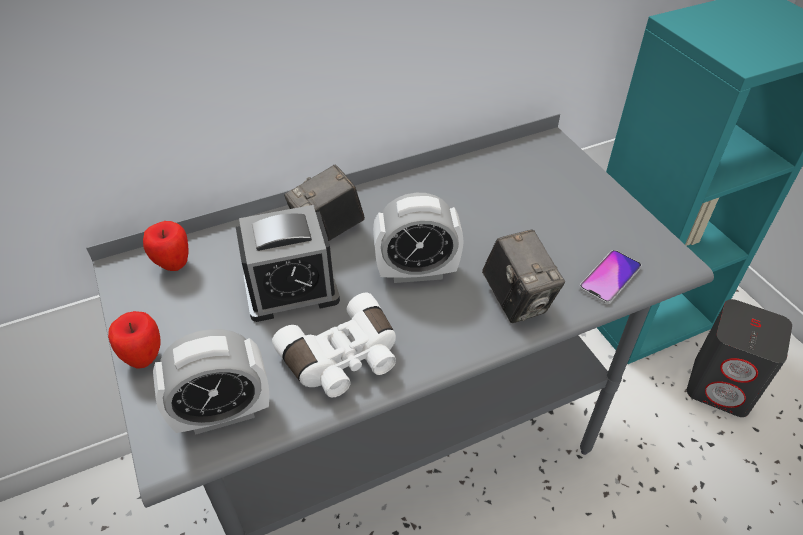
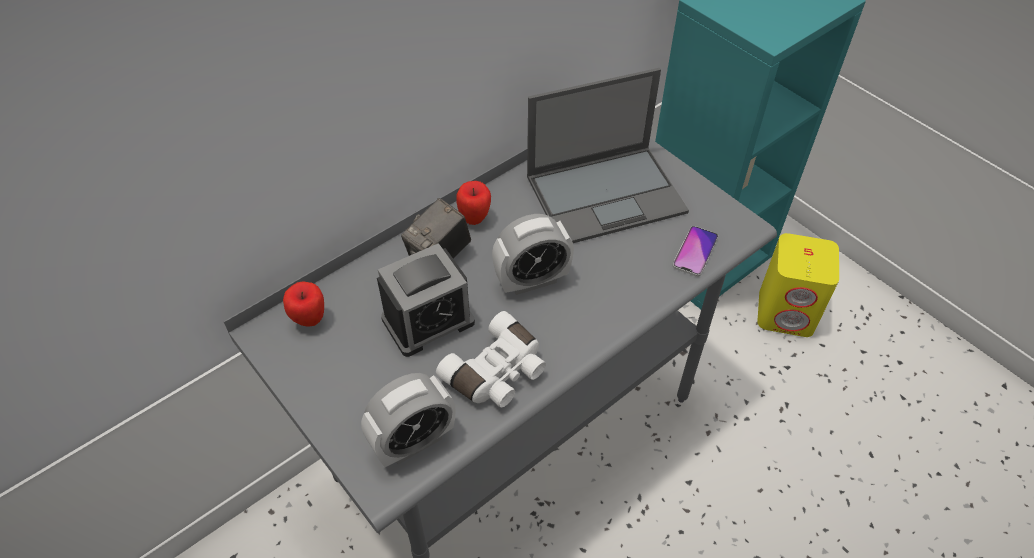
camera: 15 degrees left, 5 degrees up
apple [108,311,161,369] -> apple moved to [456,181,491,225]
camera [482,229,565,323] -> none
grey speaker [687,299,792,417] -> yellow speaker [757,233,839,337]
none -> laptop [527,68,689,243]

